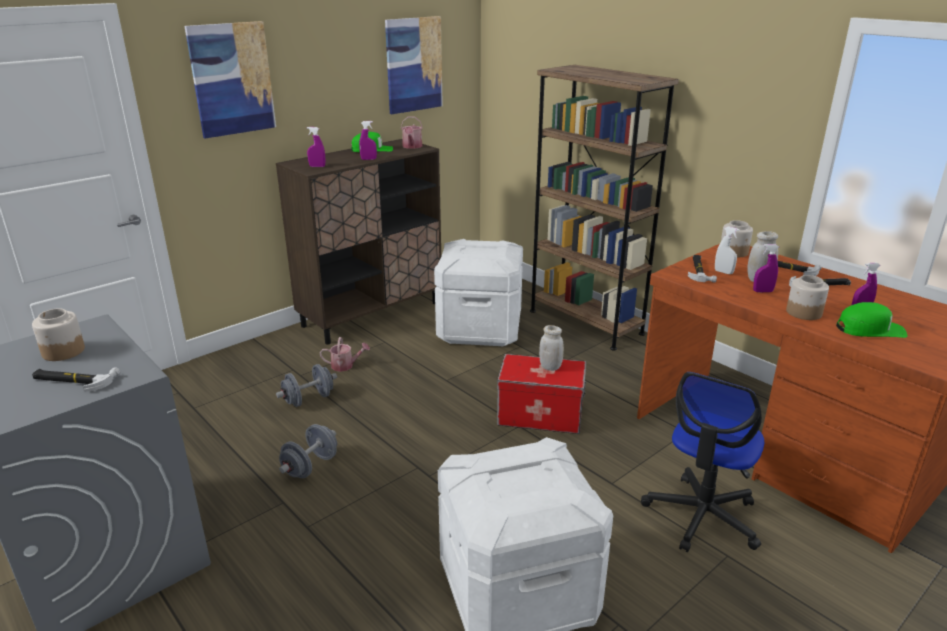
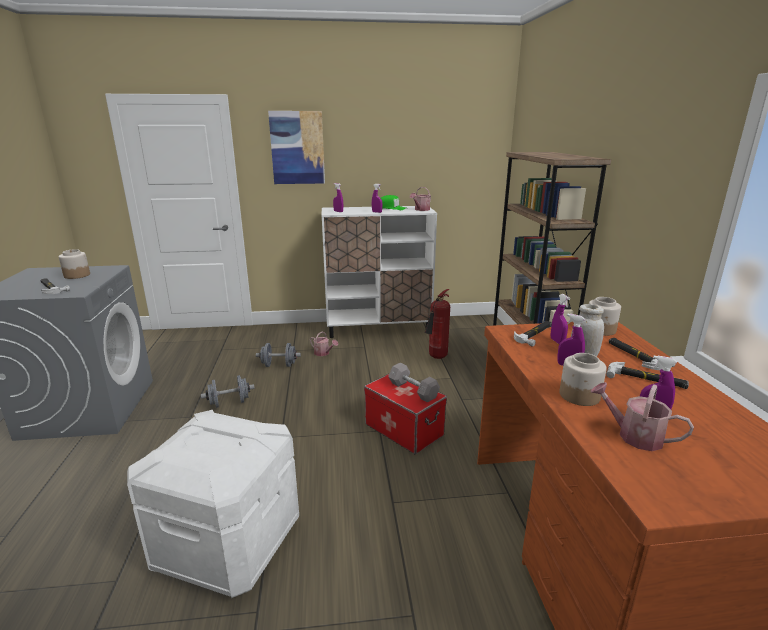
camera: 35 degrees right, 5 degrees down
brown cabinet [276,139,441,344] -> white cabinet [322,206,437,338]
picture [385,16,443,114] -> none
white storage box [434,239,523,347] -> fire extinguisher [425,289,450,359]
white jar [539,325,564,371] -> grey dumbbell [388,363,440,403]
office chair [641,372,764,552] -> none
white spray bottle [715,226,740,274] -> purple spray bottle [551,294,570,344]
green cap [836,302,908,338] -> watering can [591,382,694,451]

